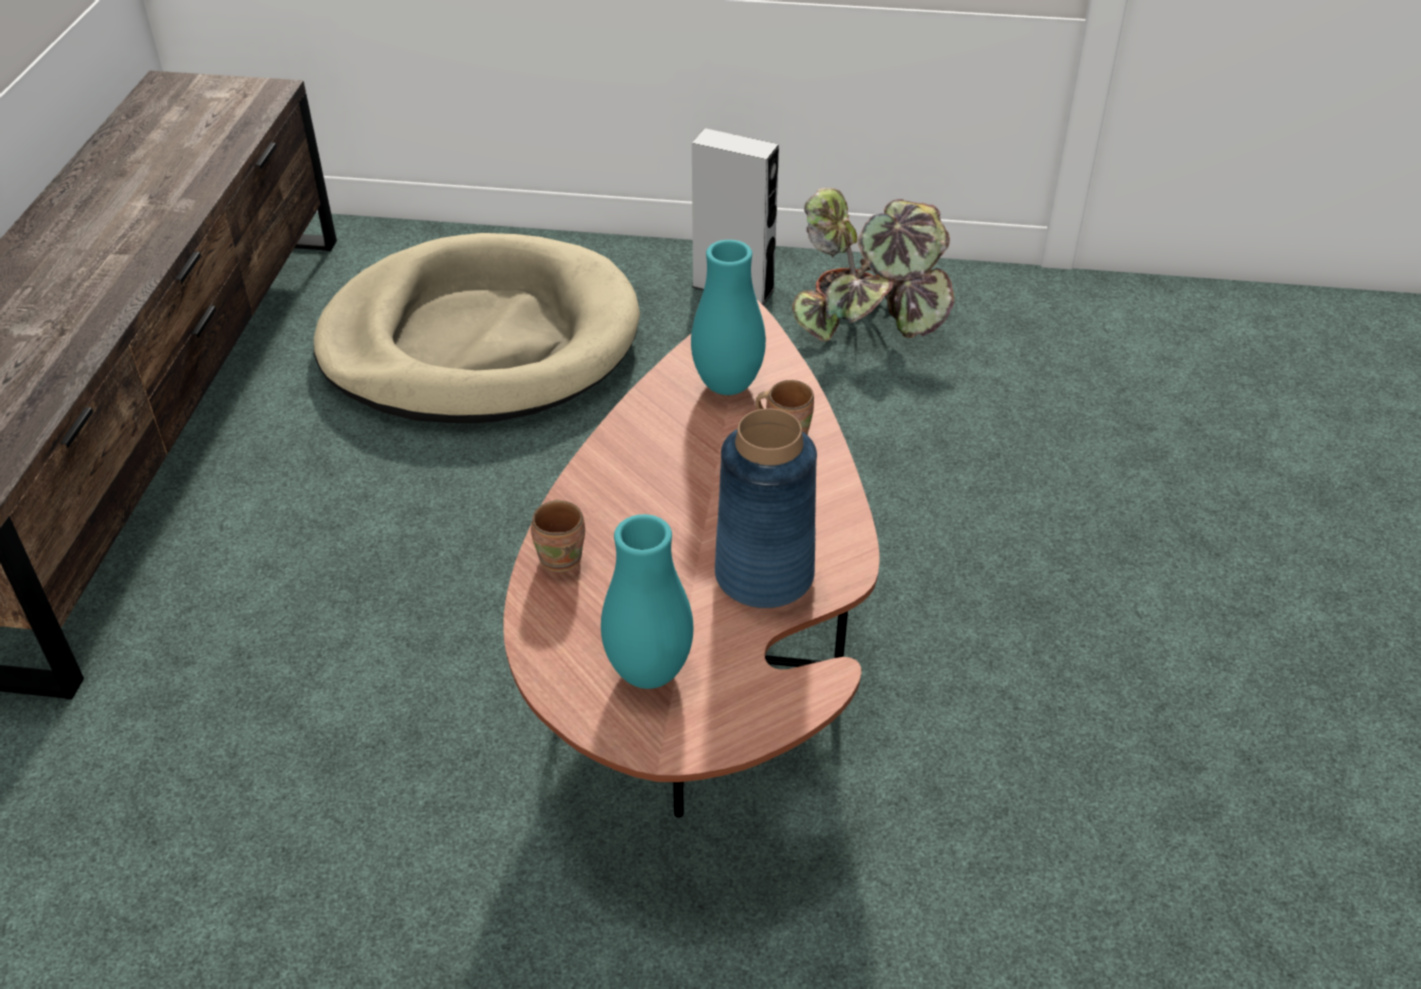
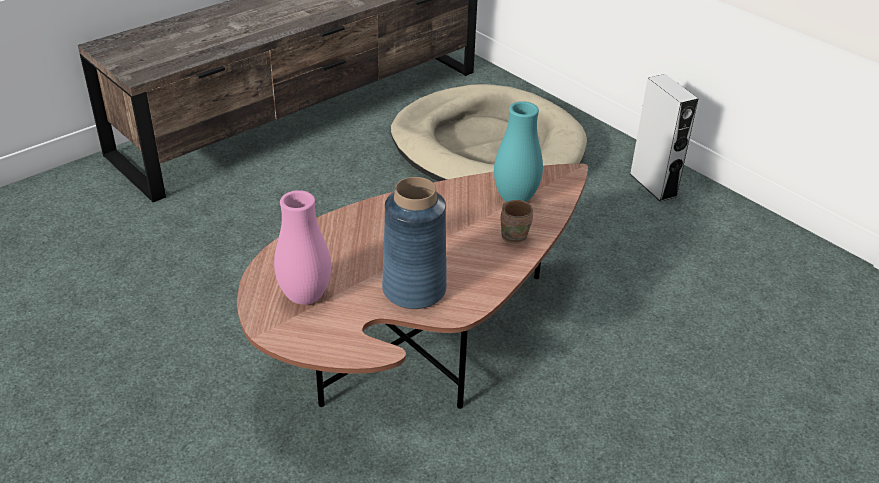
camera: 40 degrees right, 5 degrees down
brown mug [531,499,585,572] -> none
turquoise vase [601,514,693,689] -> pink vase [274,190,331,305]
potted plant [792,188,954,341] -> none

